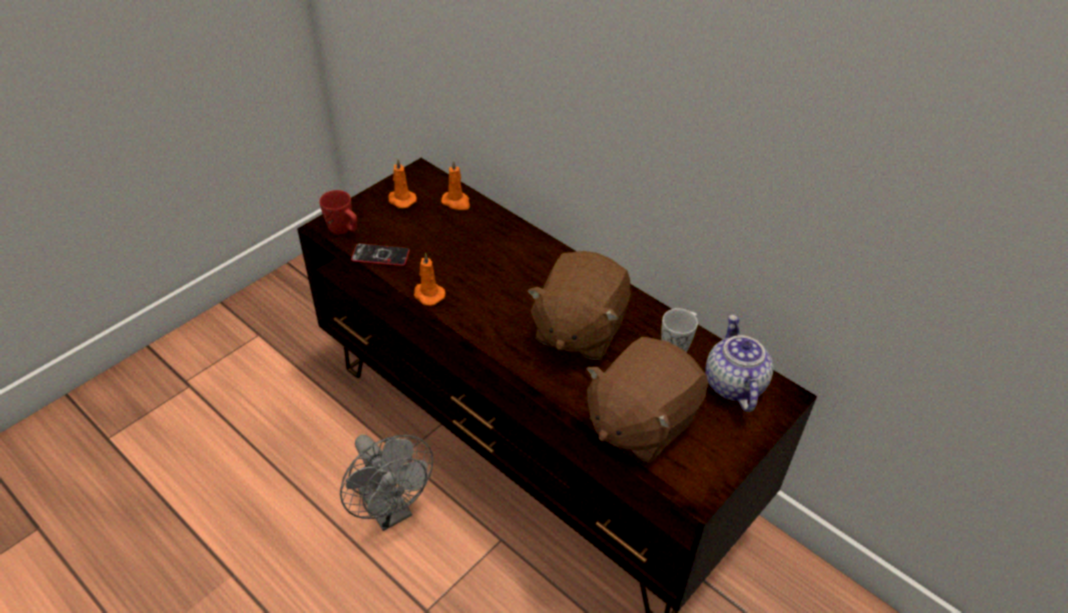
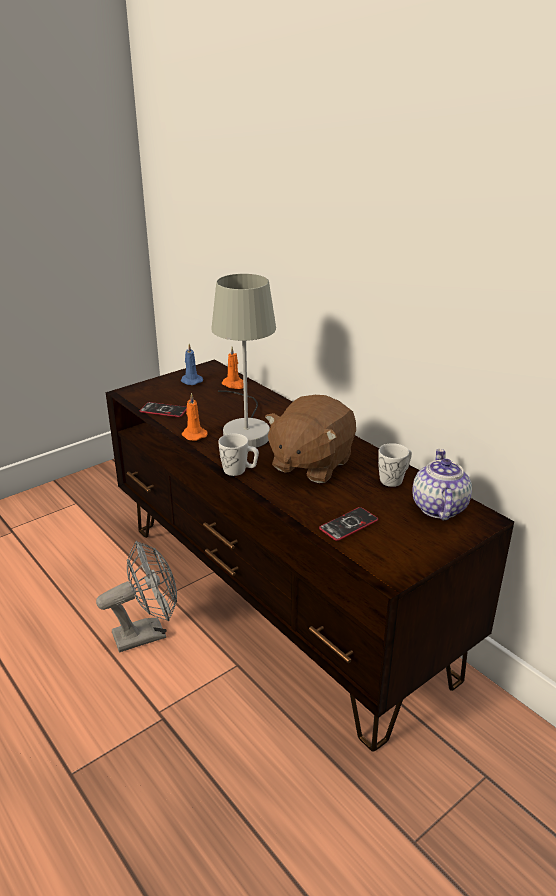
camera: 10 degrees right, 15 degrees down
red mug [320,190,357,234] -> none
grey fan [340,435,433,531] -> grey fan turned 90 degrees counterclockwise [96,541,177,652]
orange candle [388,158,417,208] -> blue candle [181,344,203,385]
brown plush toy [586,337,708,463] -> phone [319,507,378,541]
none -> grey table lamp [211,274,276,448]
none -> white mug [218,434,259,476]

